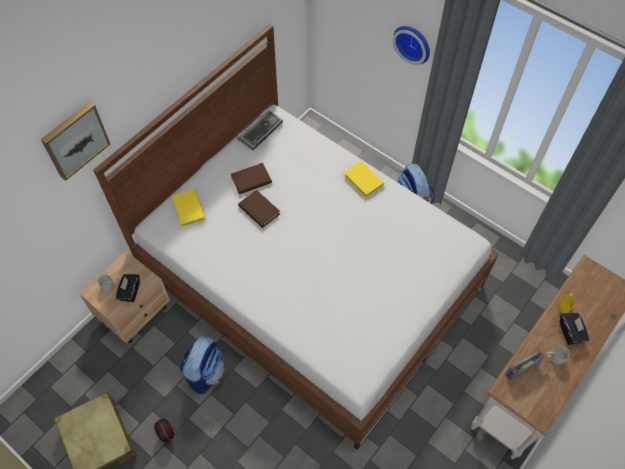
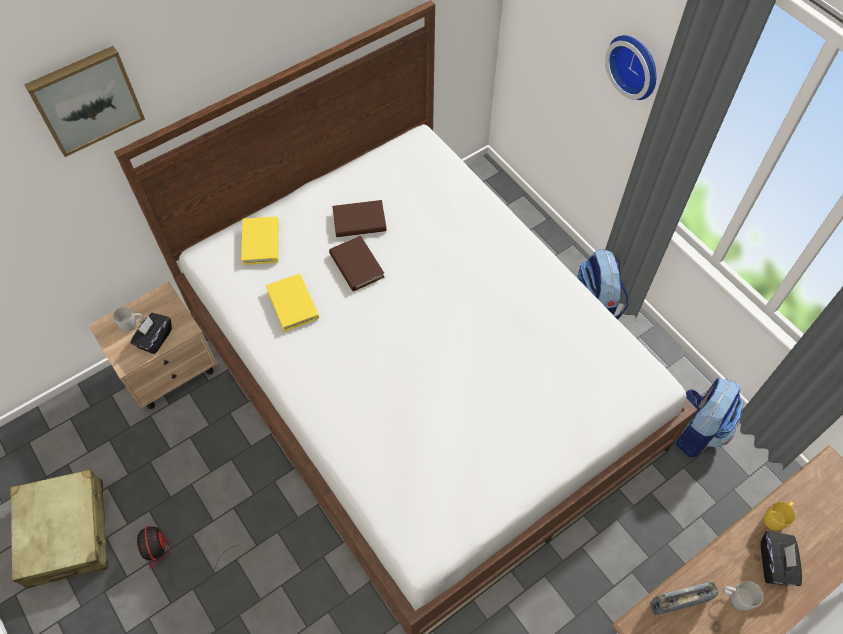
camera: 15 degrees right, 0 degrees up
backpack [180,335,225,394] -> backpack moved to [676,378,744,457]
keyboard [237,109,283,150] -> none
yellow book [343,161,384,198] -> yellow book moved to [266,274,319,332]

